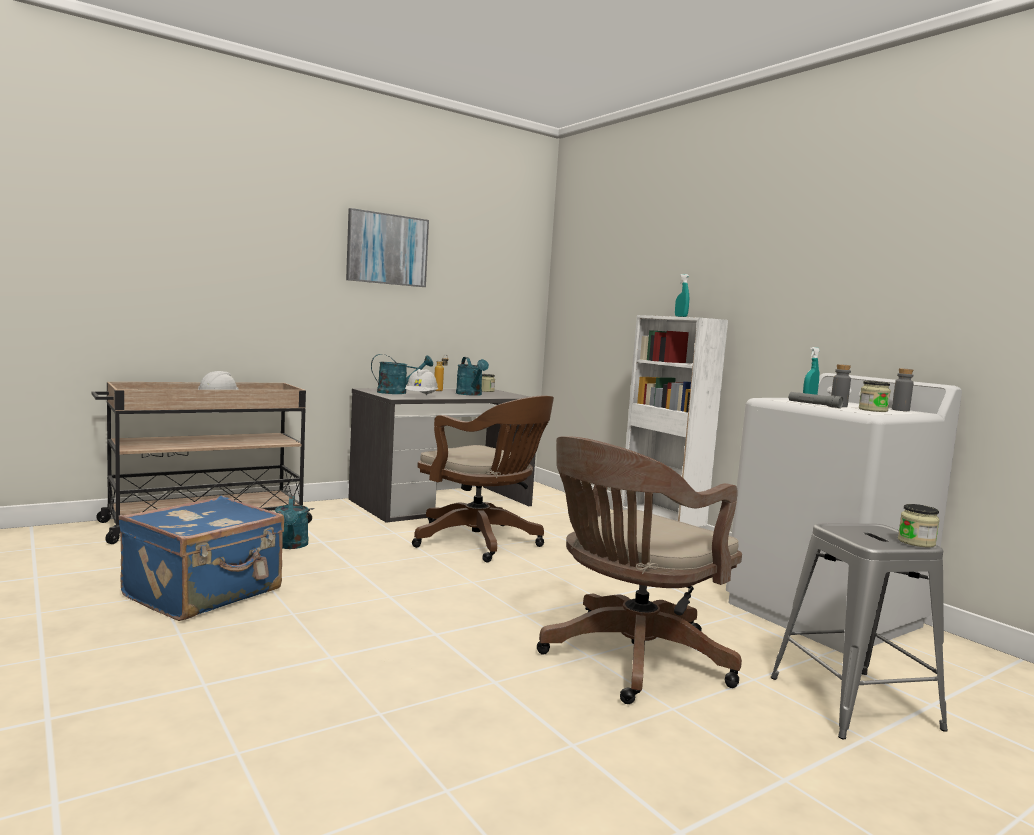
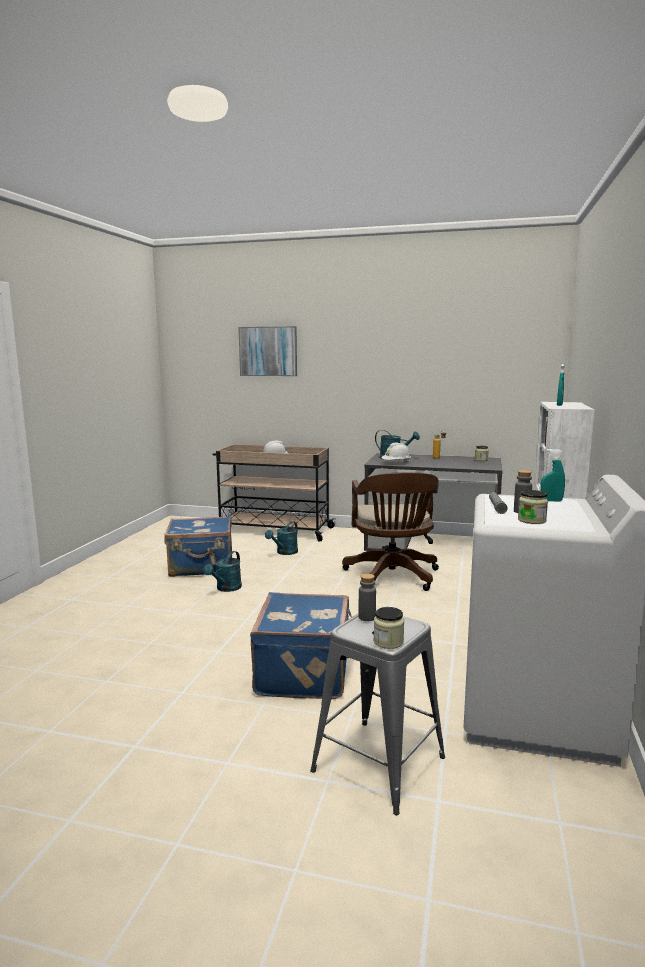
camera: 50 degrees right, 5 degrees up
picture [346,208,429,287] -> picture moved to [238,326,297,376]
turquoise watering can [456,357,489,396] -> turquoise watering can moved to [203,551,242,592]
brown office chair [537,436,742,704] -> blue suitcase [250,592,352,699]
grey bottle [892,368,914,411] -> grey bottle moved to [359,574,376,621]

